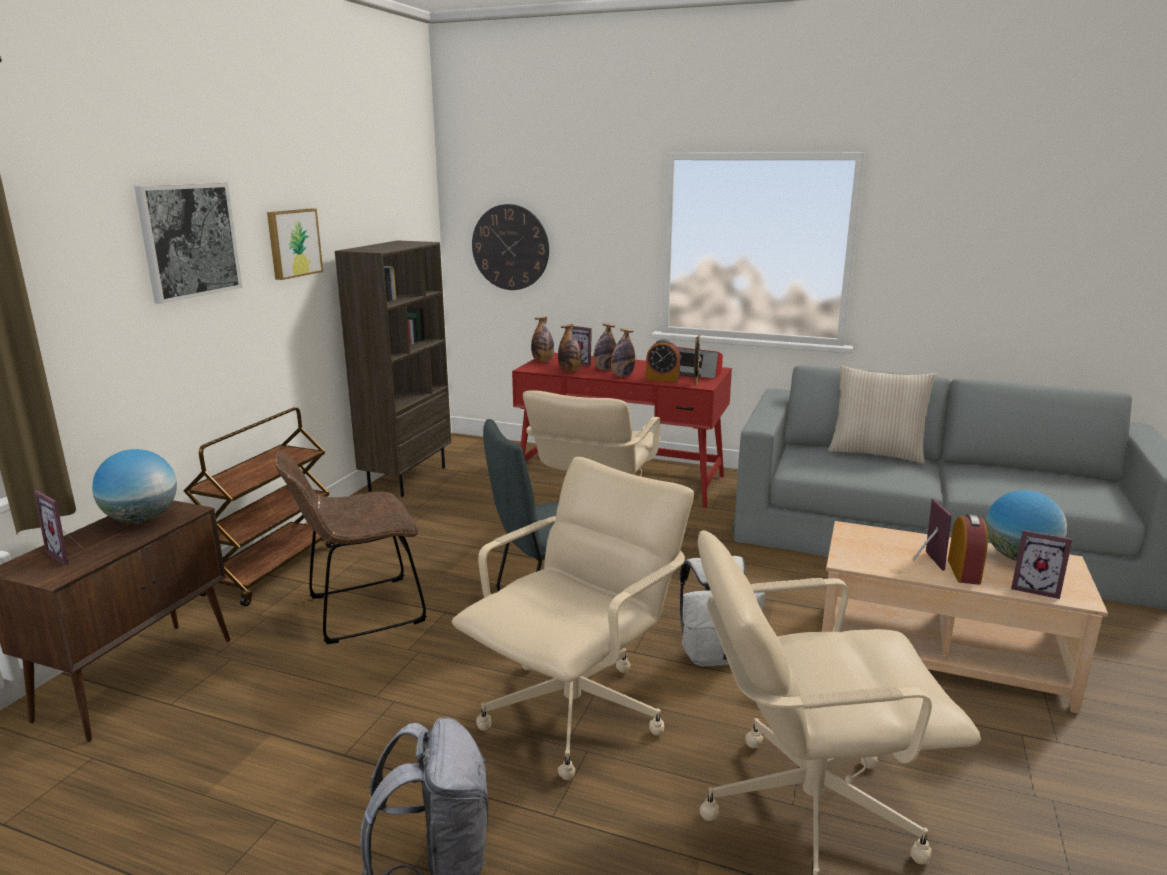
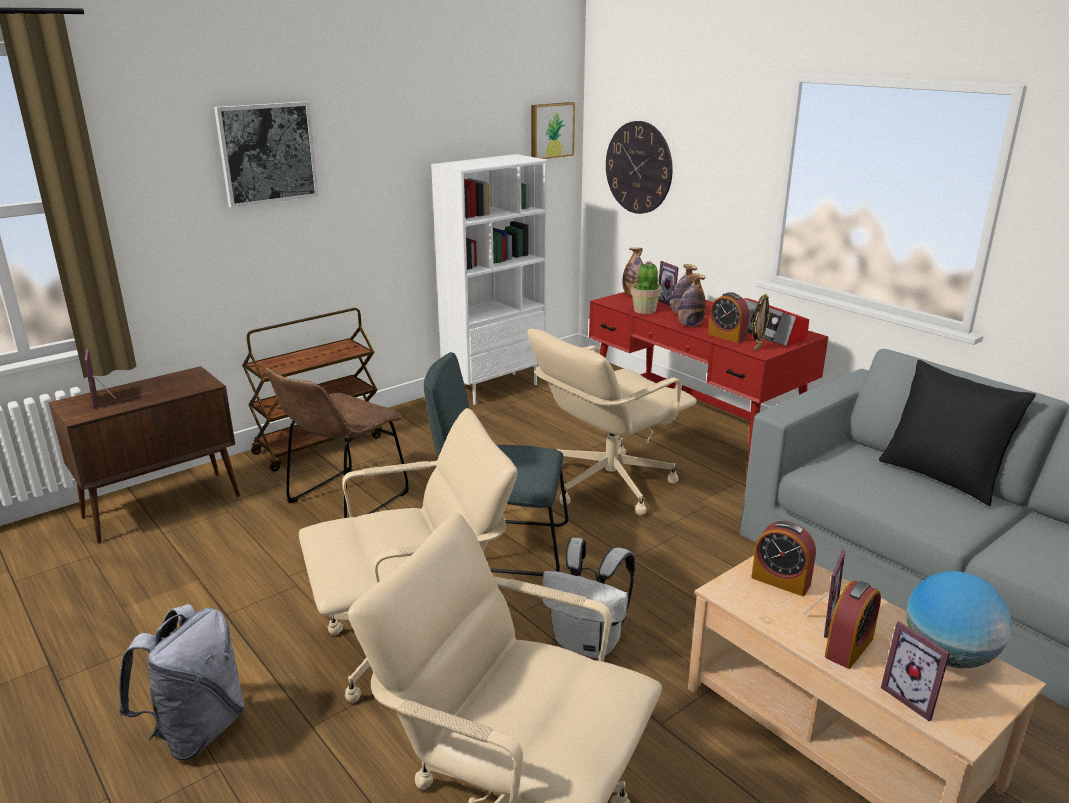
camera: 30 degrees right, 5 degrees up
globe [92,449,177,523] -> none
picture [267,209,323,280] -> picture moved to [531,102,575,159]
brown chair [275,450,427,644] -> brown chair turned 60 degrees counterclockwise [265,368,409,518]
brown bookcase [335,241,451,497] -> white bookcase [431,154,547,405]
bottle [558,324,582,372] -> potted plant [631,261,662,314]
beige pillow [828,366,937,464] -> black pillow [879,360,1036,506]
none -> alarm clock [751,521,816,596]

